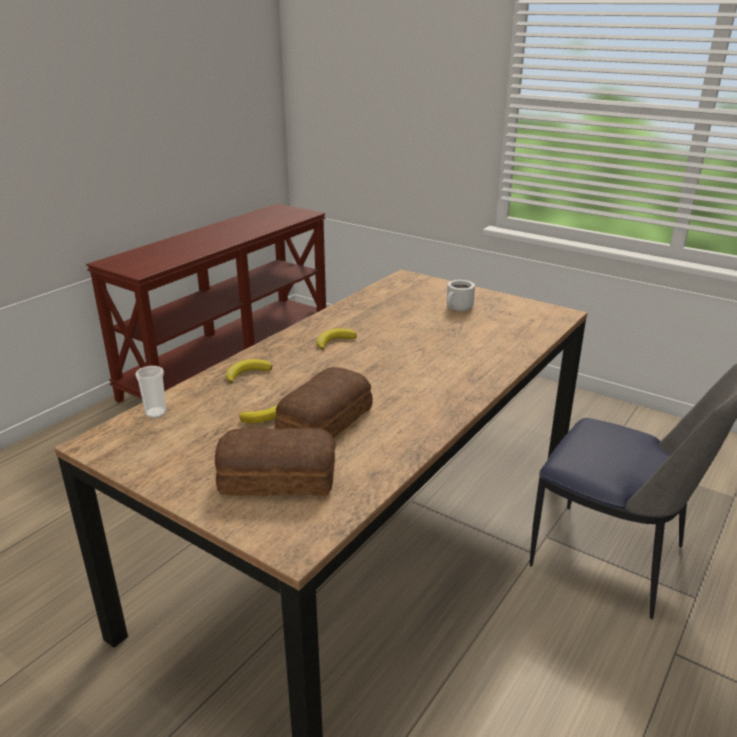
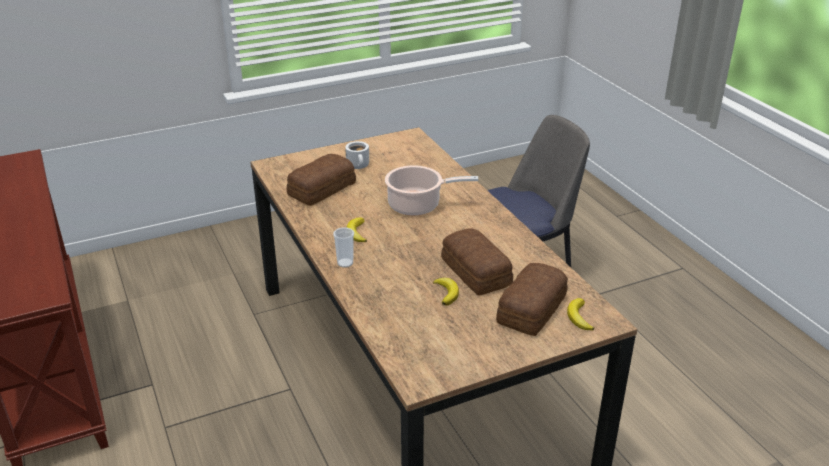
camera: 60 degrees left, 5 degrees up
cup [135,366,167,418] -> cup moved to [333,227,354,268]
banana [226,359,272,384] -> banana moved to [567,298,595,330]
none -> bread [287,154,356,206]
none -> cooking pot [385,165,478,216]

